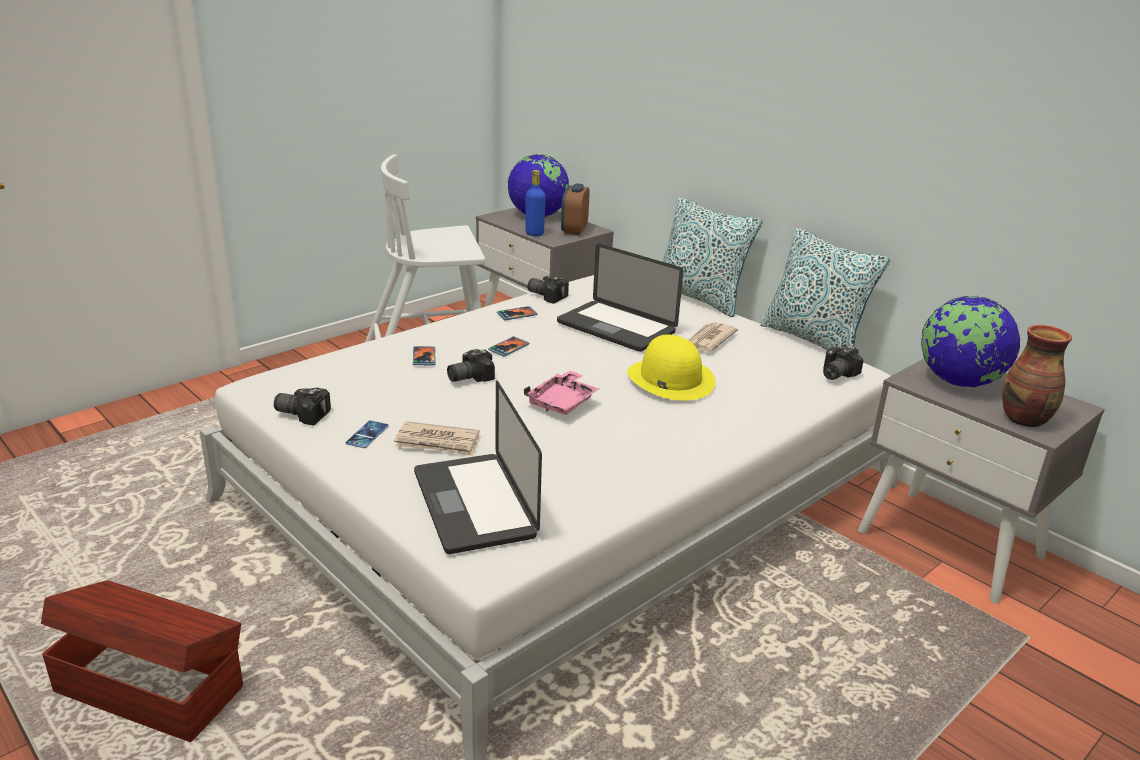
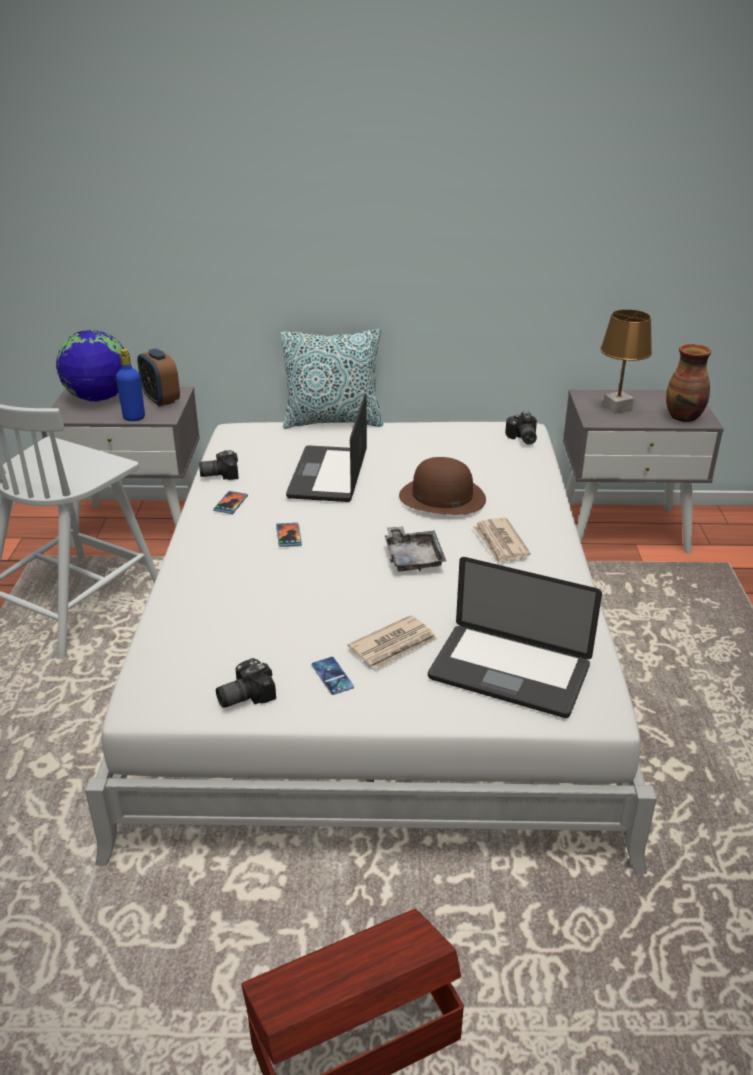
camera: 45 degrees left, 5 degrees up
phone [413,346,435,365] -> none
camera [447,349,495,382] -> none
pink tray [524,370,599,415] -> grey tray [384,526,446,572]
laptop [557,243,683,352] -> laptop turned 105 degrees clockwise [286,393,367,502]
yellow hat [627,335,715,401] -> brown hat [399,457,486,515]
newspaper [688,322,738,352] -> newspaper moved to [473,518,531,564]
pillow [760,228,891,351] -> none
globe [921,296,1020,387] -> brown table lamp [600,309,652,414]

